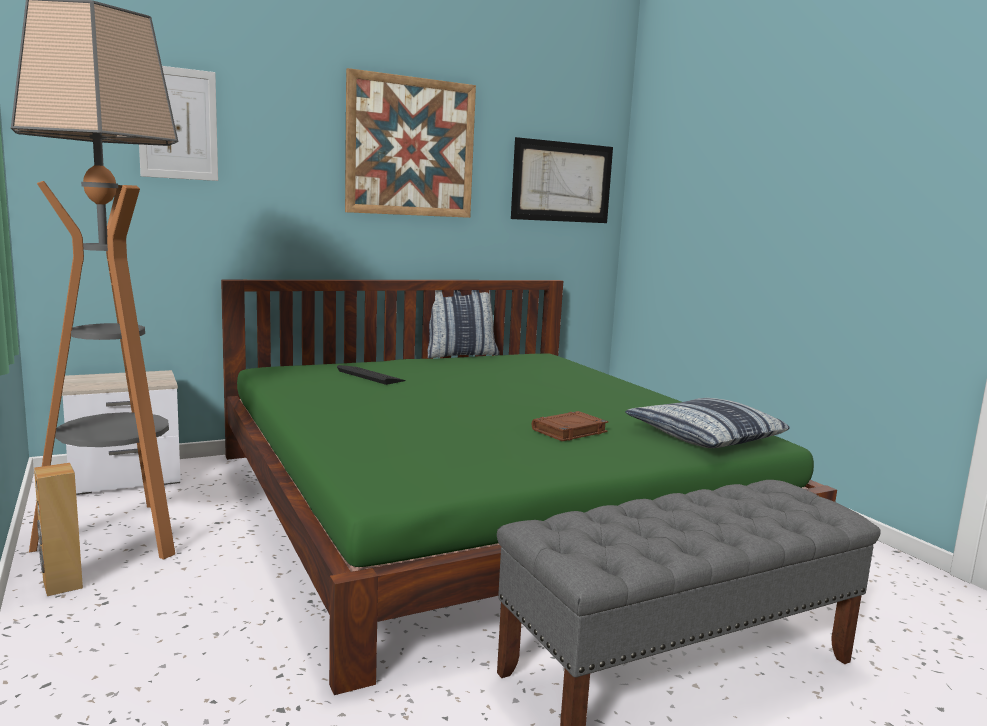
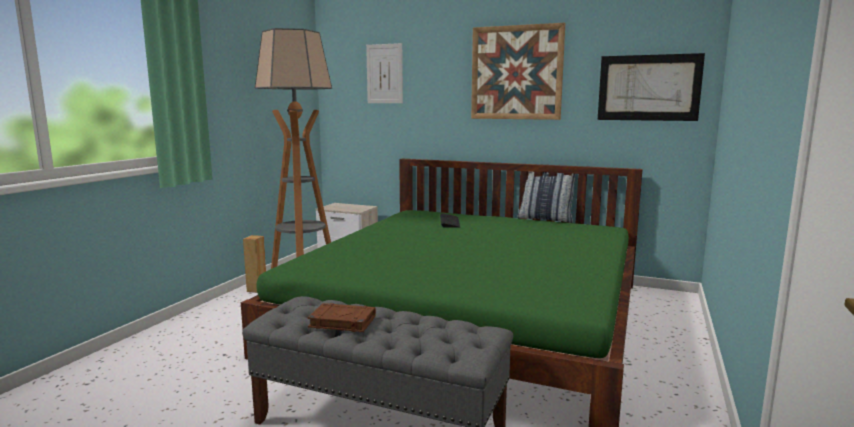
camera: 50 degrees right, 0 degrees up
brown book [532,411,608,441] -> brown book moved to [307,303,376,332]
pillow [625,398,790,448] -> none

